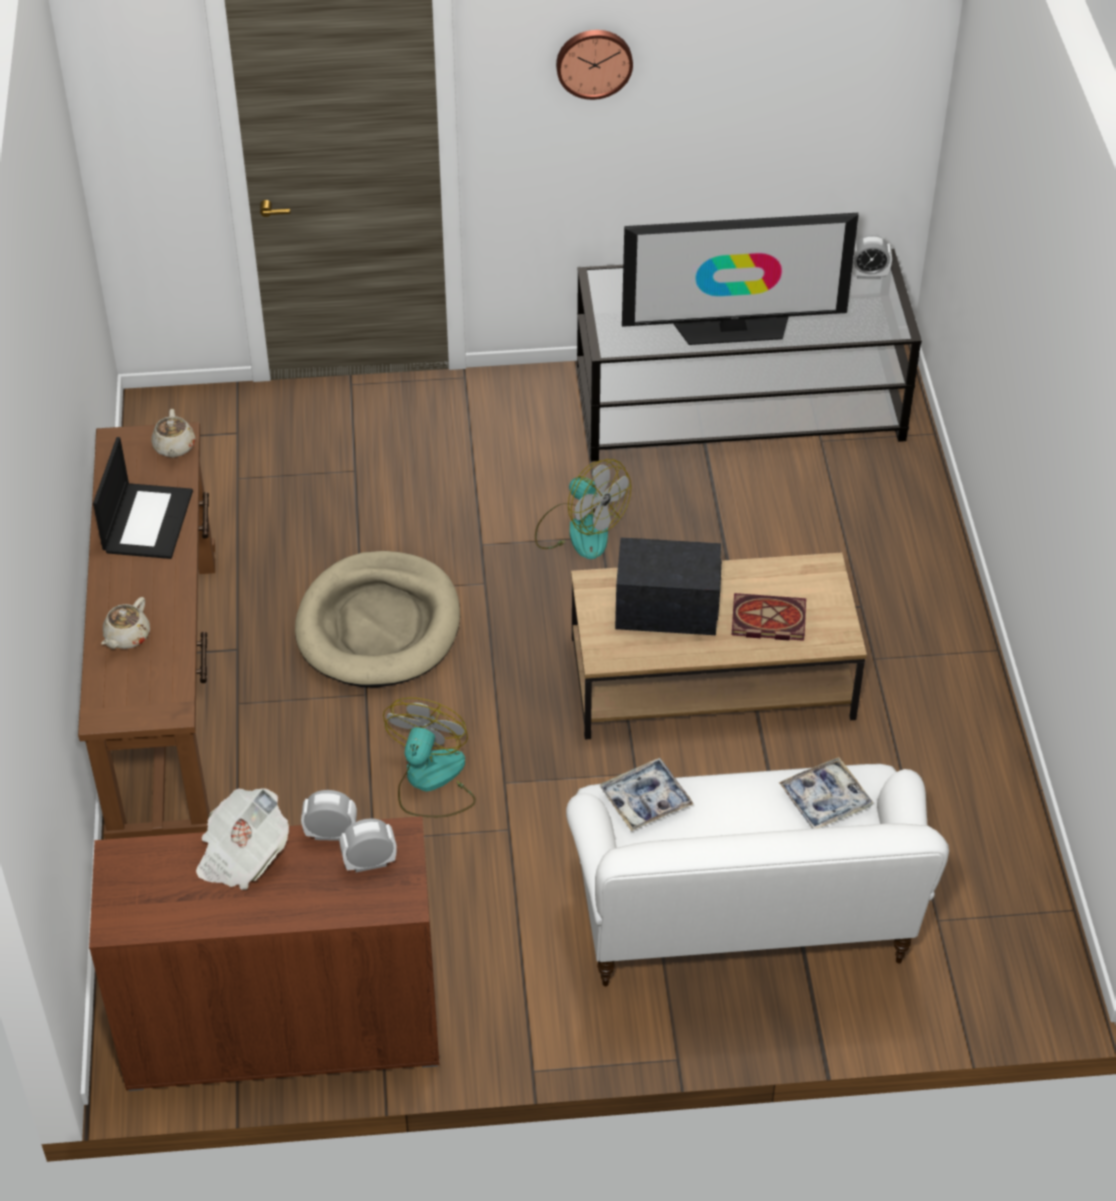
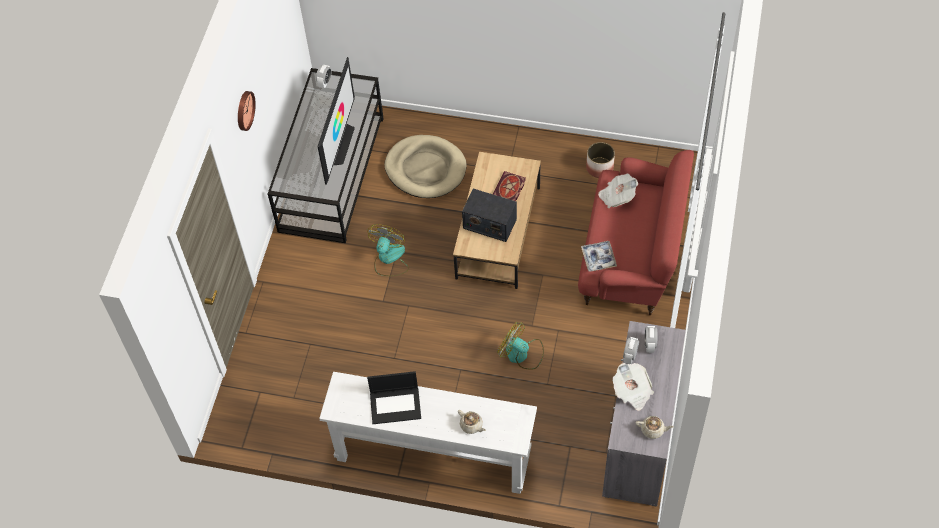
camera: 70 degrees left, 10 degrees up
brown console table [78,422,215,839] -> white console table [319,372,537,494]
brown cabinet [89,816,439,1091] -> grey cabinet [602,321,686,506]
laptop [93,437,193,559] -> laptop turned 150 degrees clockwise [367,371,421,424]
beige teapot [151,409,195,458] -> beige teapot moved to [635,416,674,439]
beige dog bed [295,551,460,688] -> beige dog bed moved to [384,135,466,198]
fan [535,459,631,559] -> fan turned 45 degrees counterclockwise [367,224,409,276]
white sofa [566,764,949,986] -> red sofa [578,150,694,315]
radio [615,537,722,635] -> radio turned 90 degrees counterclockwise [462,188,517,242]
tray [779,757,873,829] -> newspaper [598,174,638,208]
none -> planter [586,142,615,178]

